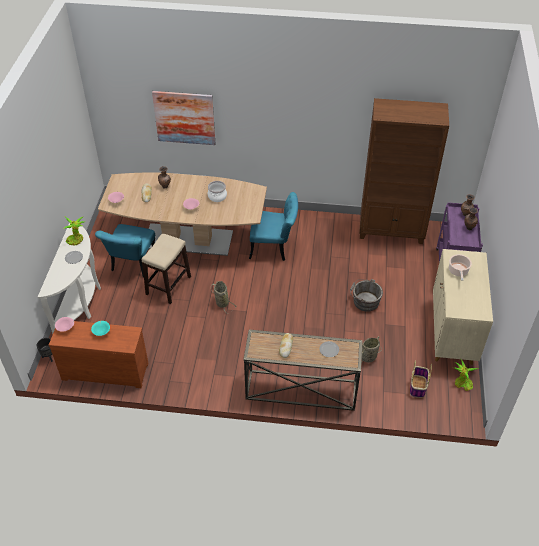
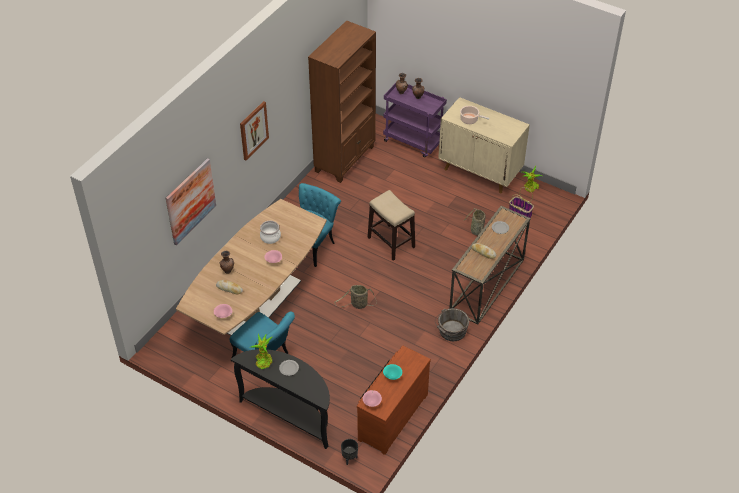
camera: 65 degrees left, 0 degrees up
white console table [38,223,101,334] -> black console table [231,349,330,449]
stool [142,234,191,304] -> stool moved to [368,190,415,261]
grey bucket [350,279,383,312] -> grey bucket moved to [435,308,469,341]
none -> picture [240,101,269,160]

